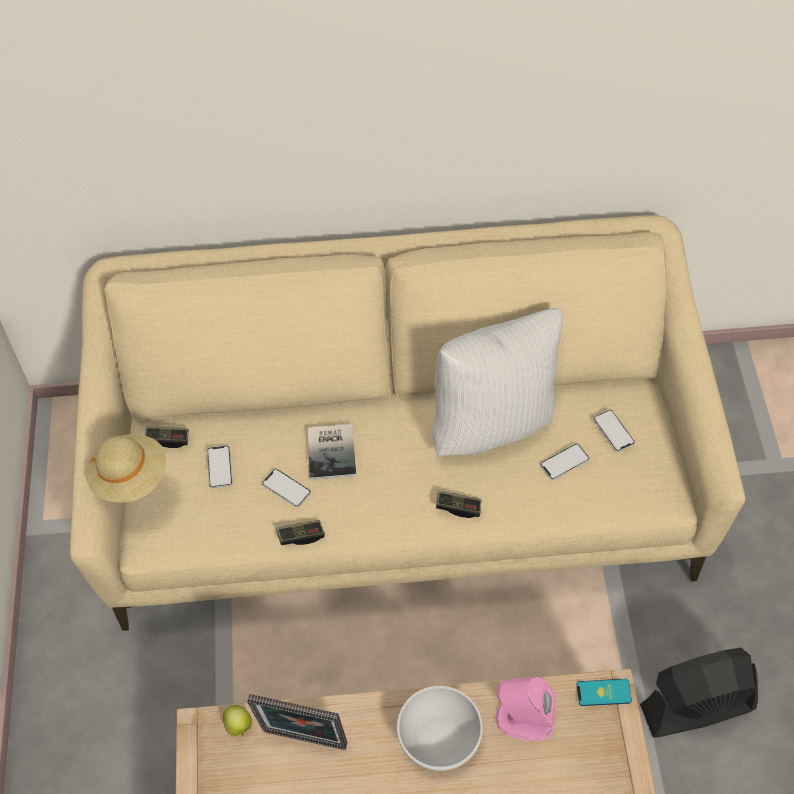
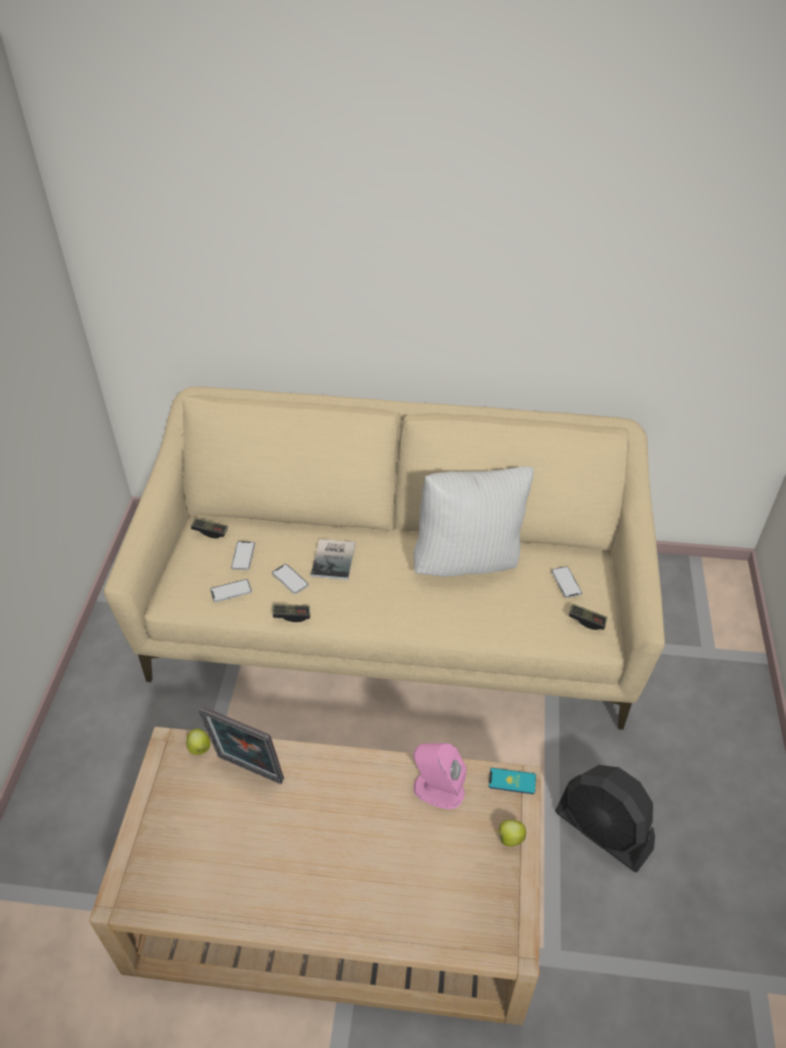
camera: 10 degrees right, 10 degrees down
beige hat [87,434,166,503] -> none
white bowl [397,686,483,771] -> none
game controller [436,491,482,518] -> game controller moved to [569,604,607,630]
phone [540,443,590,480] -> phone moved to [210,579,252,602]
black fan [640,648,758,737] -> black fan turned 135 degrees counterclockwise [555,765,655,872]
none -> apple [496,819,526,847]

